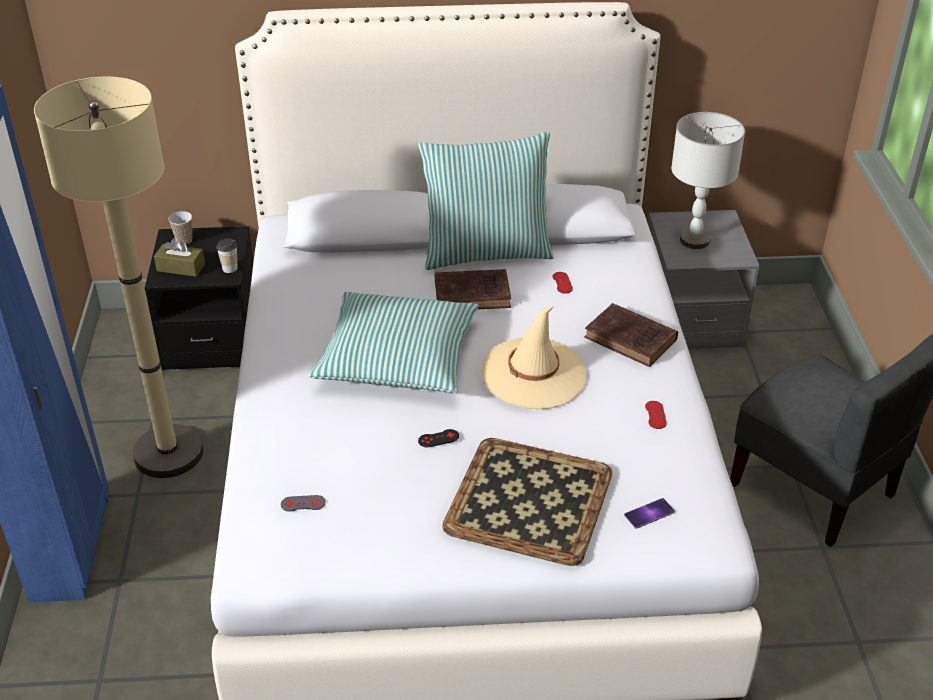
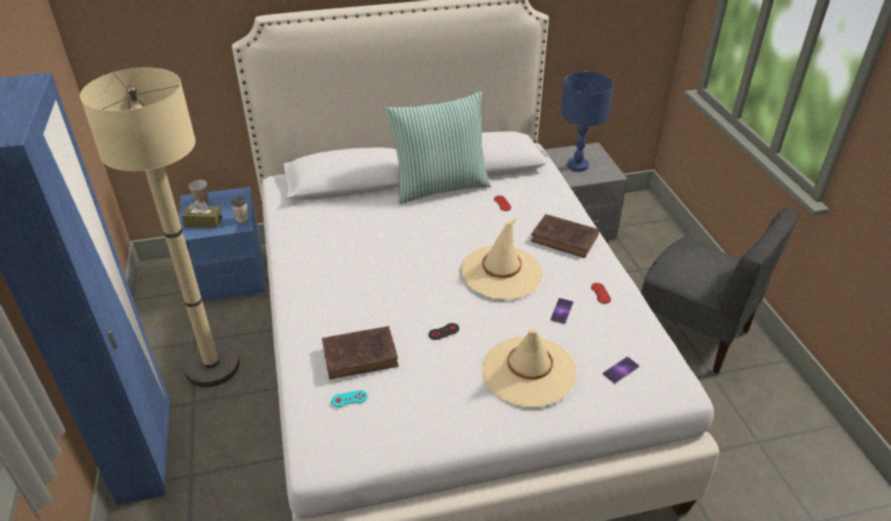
camera: 10 degrees left, 0 degrees up
black nightstand [145,226,253,370] -> blue nightstand [179,187,266,301]
grey game controller [281,495,325,512] -> turquoise game controller [331,390,368,407]
pillow [309,292,479,393] -> none
brown book [435,269,511,309] -> brown book moved to [322,326,399,380]
tray [442,438,612,566] -> beige hat [482,329,577,407]
grey table lamp [671,112,745,249] -> blue table lamp [561,71,614,172]
none -> phone [550,298,573,324]

